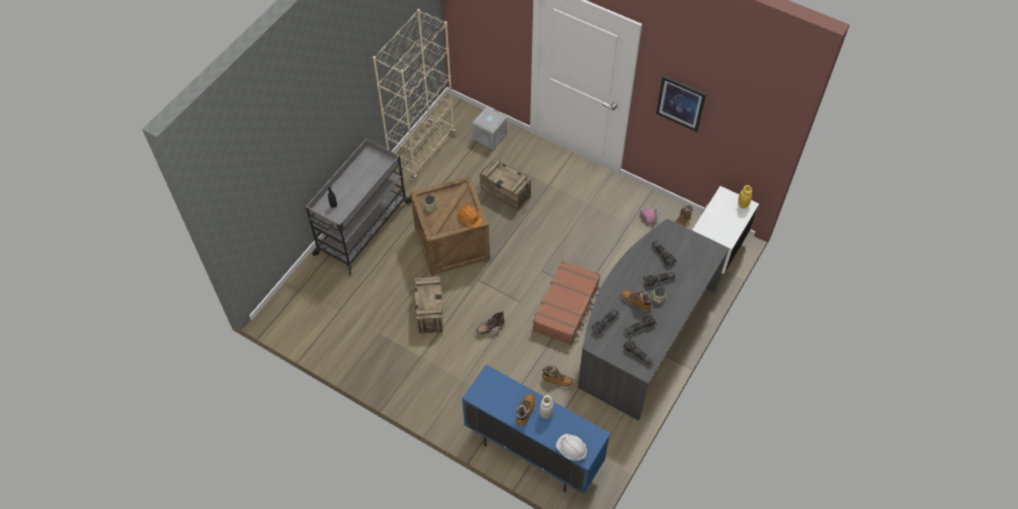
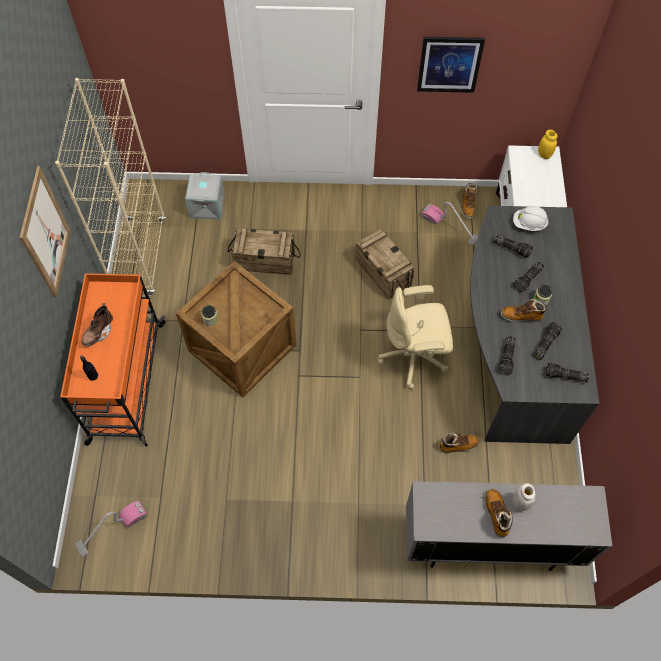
camera: 30 degrees left, 5 degrees up
grey cart [305,139,411,275] -> orange cart [60,273,166,446]
crate [414,276,443,334] -> crate moved to [355,229,415,300]
orange hard hat [457,205,482,228] -> none
blue cabinet [462,365,610,494] -> grey cabinet [406,481,612,571]
brown boot [476,311,505,335] -> brown boot moved to [82,303,113,347]
brown suitcase [532,260,600,345] -> beige office chair [378,285,453,389]
white hard hat [556,434,587,461] -> white hard hat moved to [513,206,549,231]
none -> picture [20,166,71,297]
none -> vacuum cleaner [75,501,147,557]

